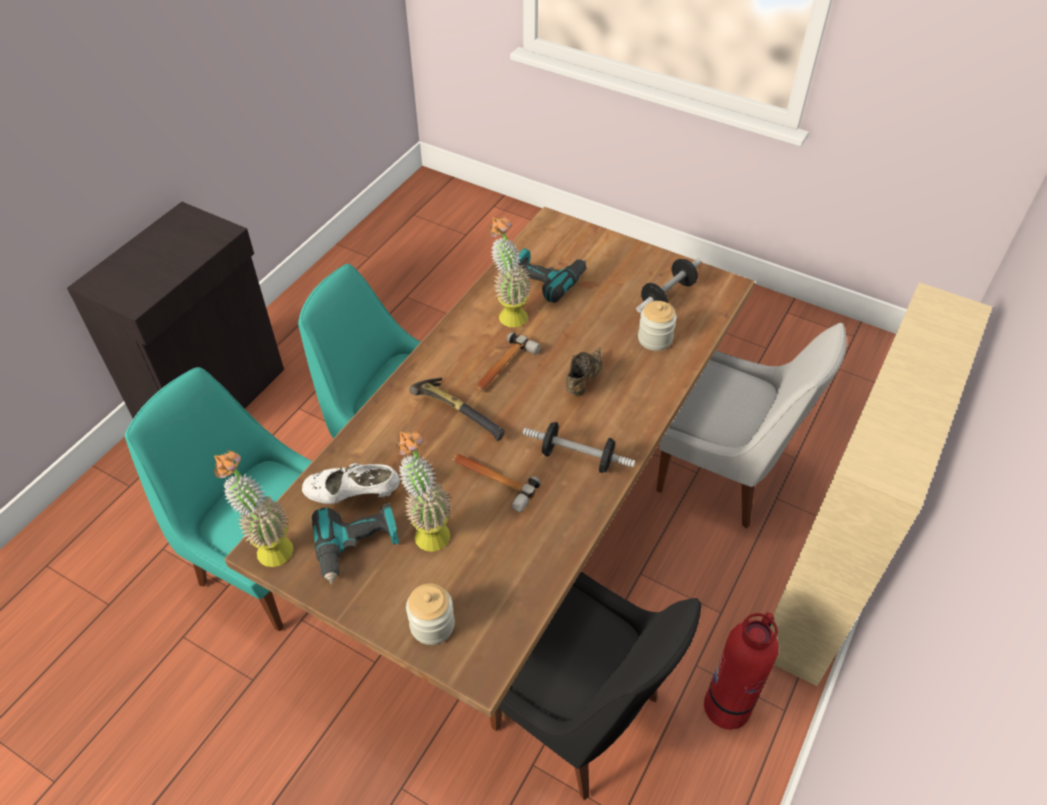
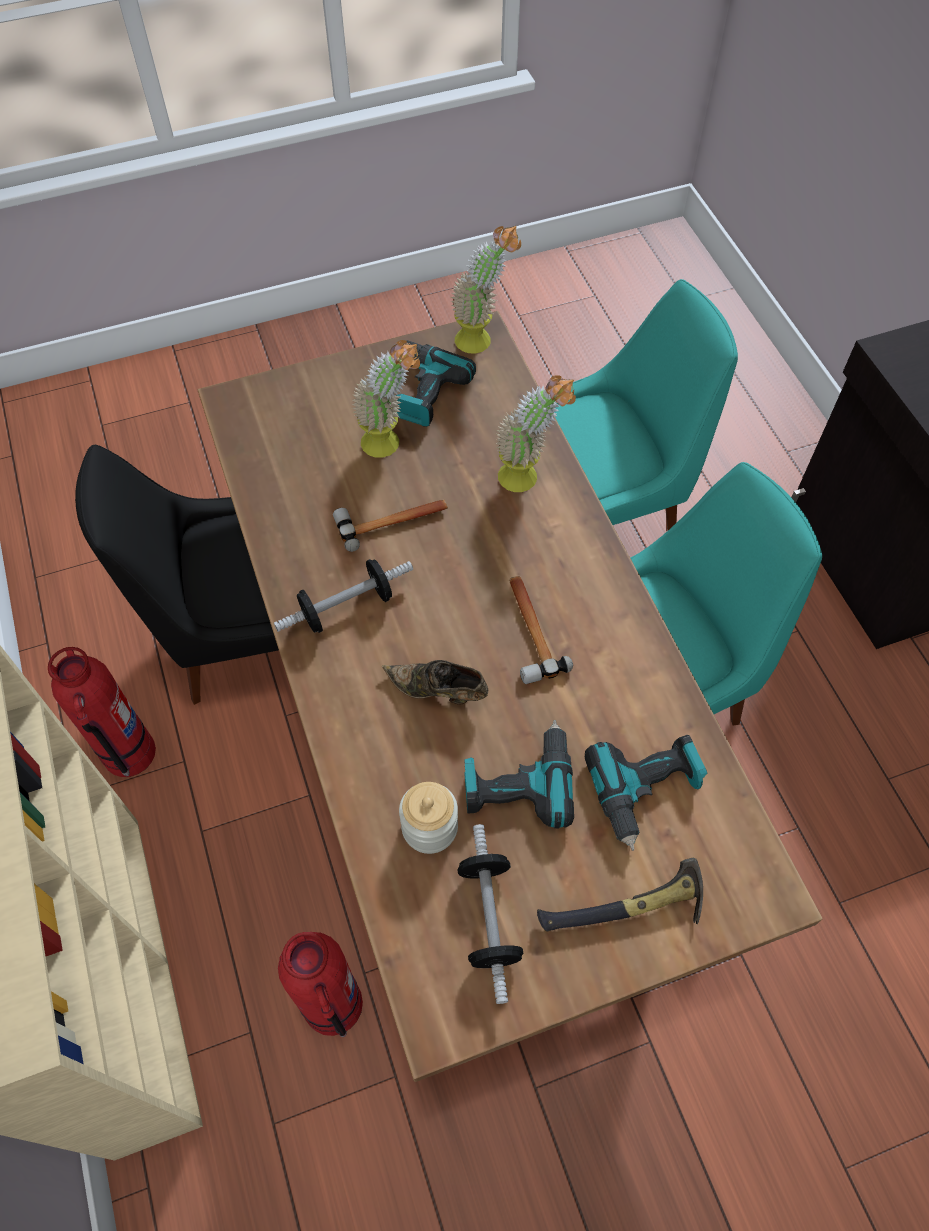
camera: 130 degrees right, 10 degrees up
white shoe [302,462,400,504] -> none
jar [406,583,455,645] -> none
hammer [409,378,505,441] -> hammer moved to [537,858,703,931]
potted plant [489,218,531,327] -> potted plant moved to [496,375,576,492]
brown shoe [565,347,603,397] -> brown shoe turned 135 degrees clockwise [381,660,488,705]
white chair [656,323,847,529] -> fire extinguisher [278,932,363,1037]
none -> power drill [464,720,574,828]

